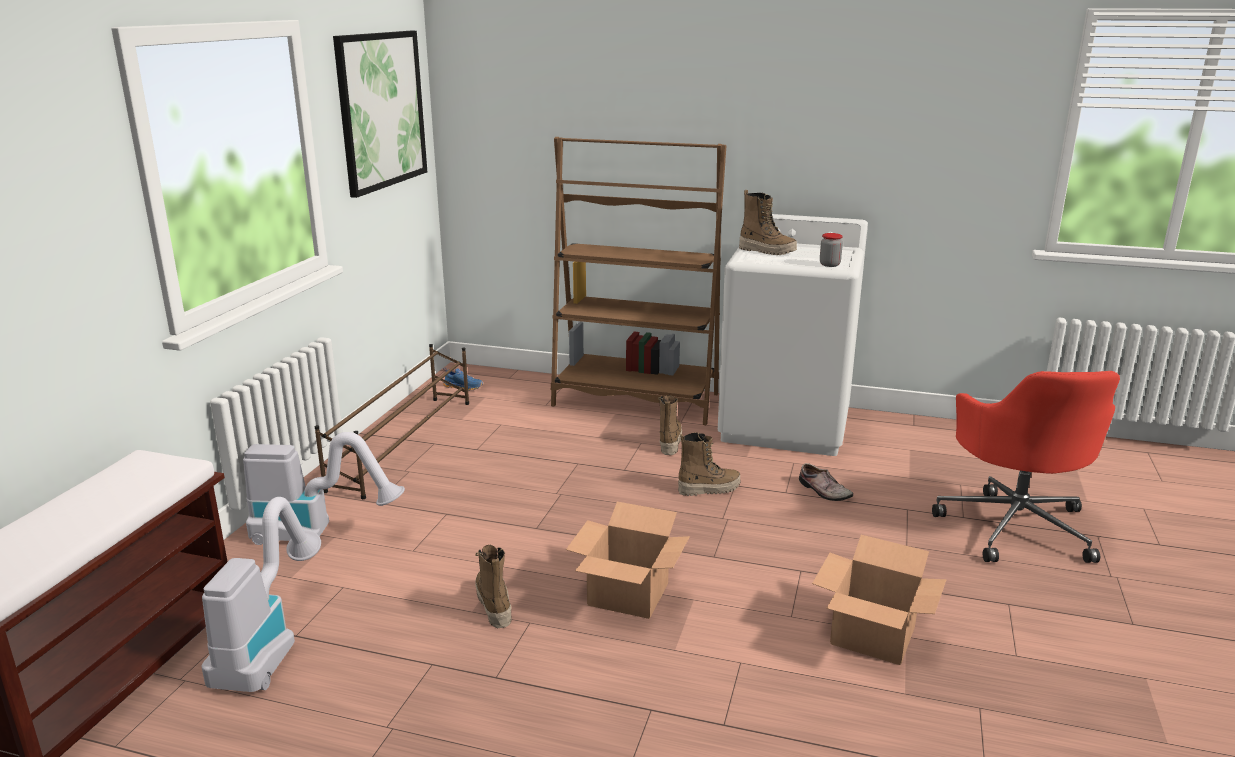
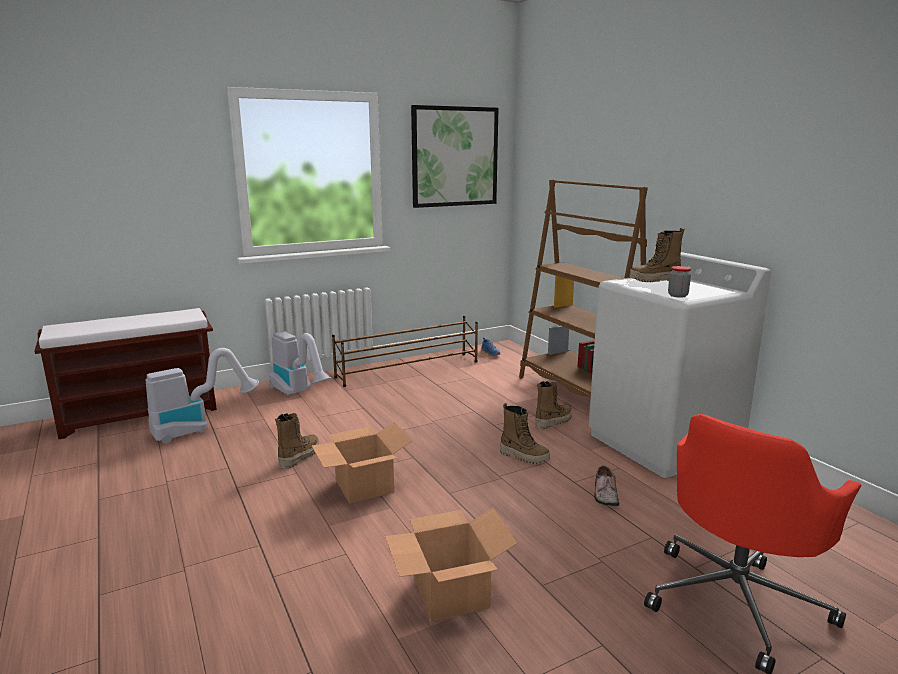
camera: 45 degrees right, 5 degrees down
boot [739,190,797,255] -> boot turned 90 degrees clockwise [629,228,685,282]

